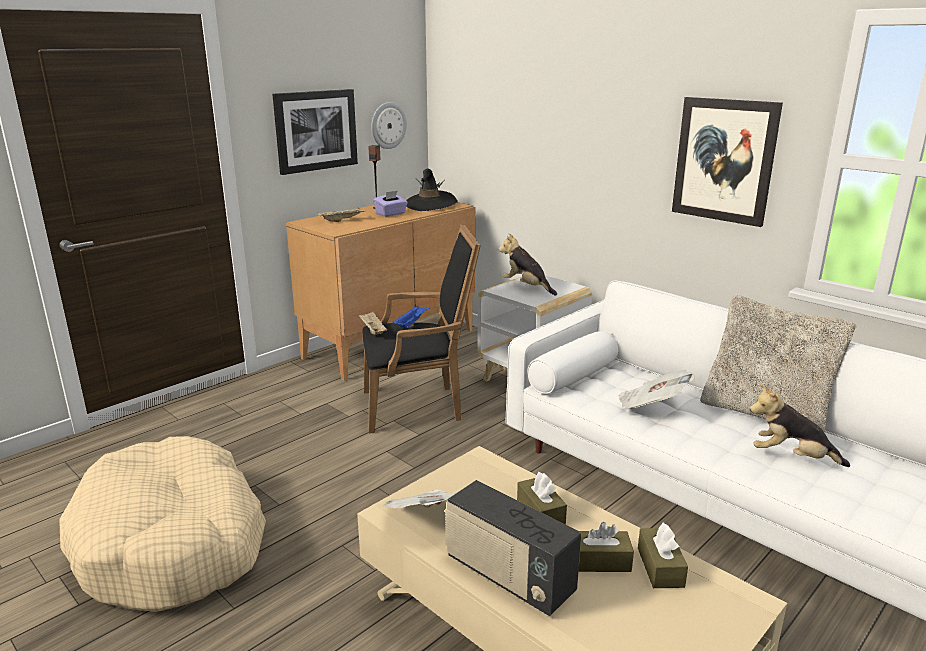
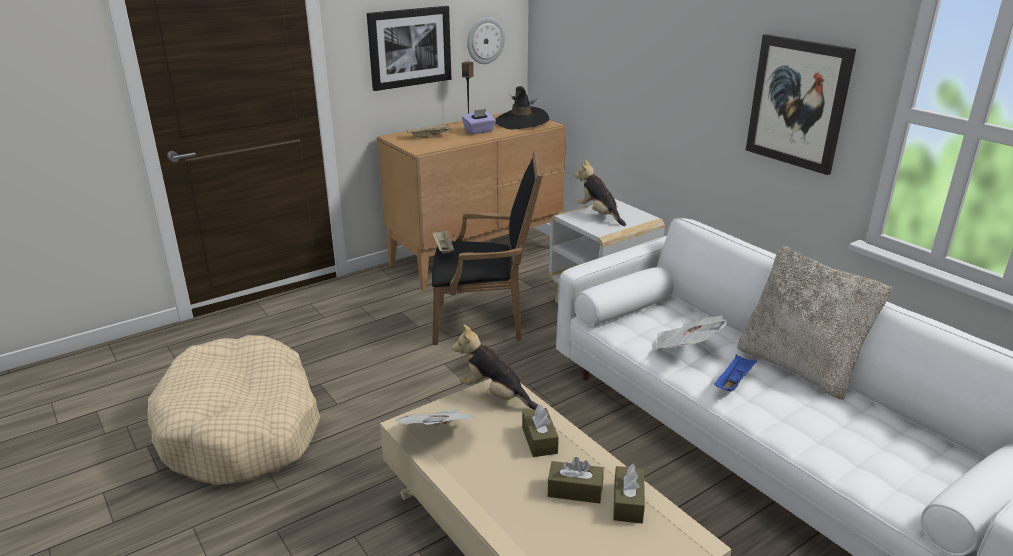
camera: 10 degrees right, 5 degrees up
blue tray [392,306,430,328] -> blue tray moved to [714,354,757,392]
radio [445,480,581,616] -> none
plush toy [750,384,850,467] -> plush toy moved to [452,324,538,409]

